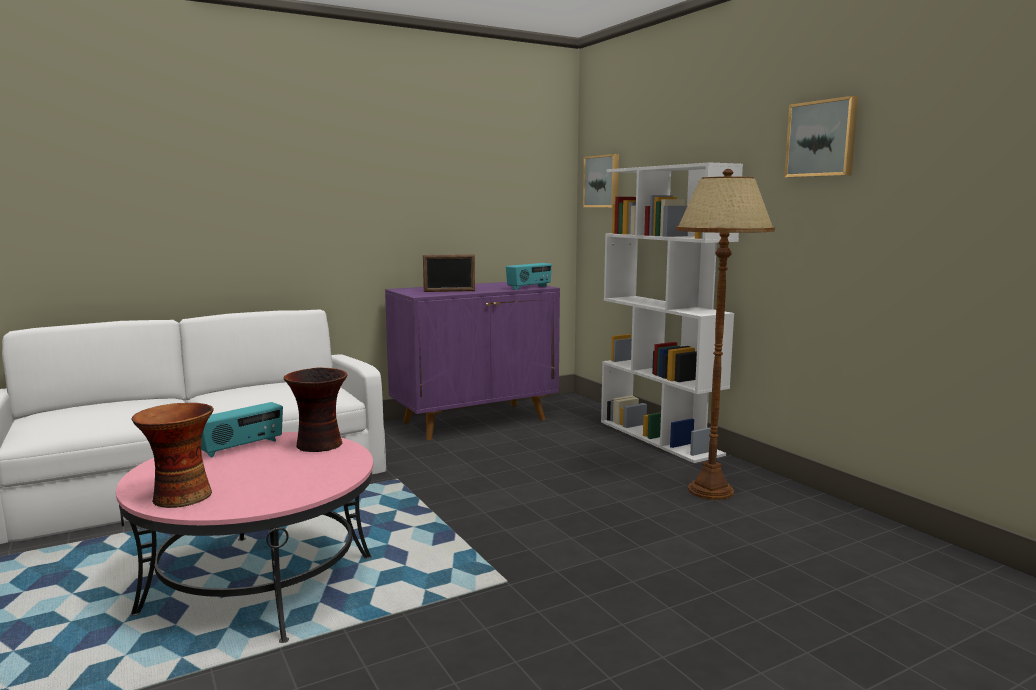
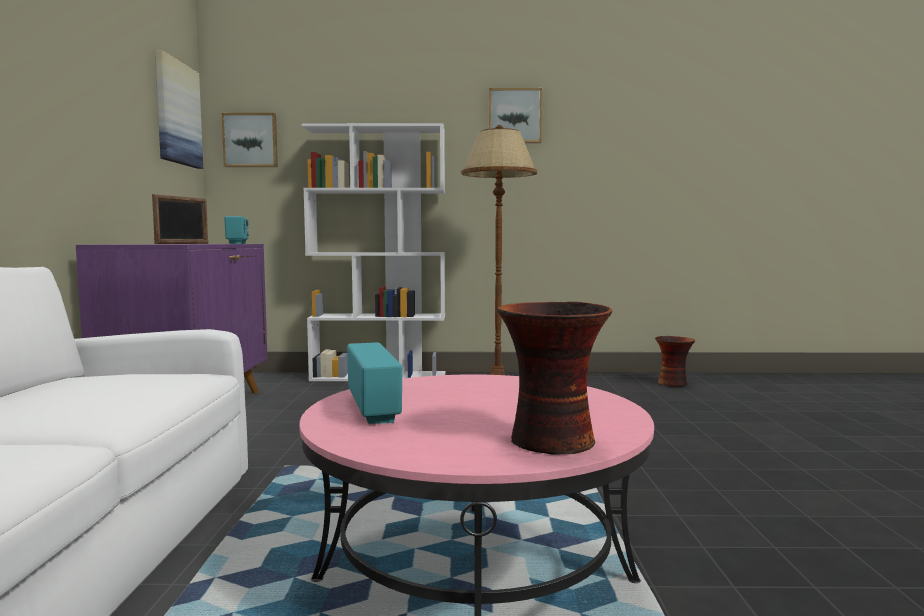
camera: 60 degrees left, 5 degrees down
vase [284,368,347,452] -> vase moved to [655,336,695,387]
none -> picture [155,50,203,169]

